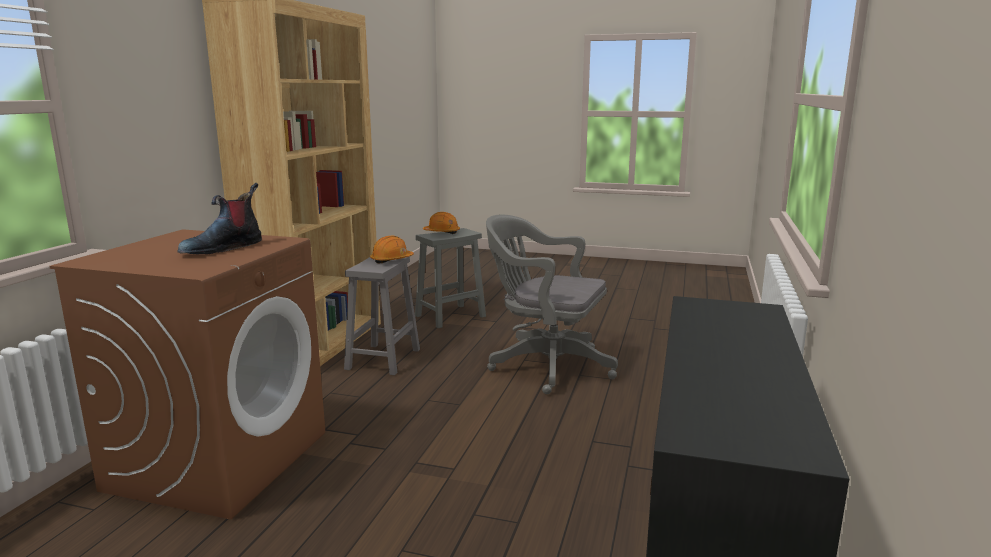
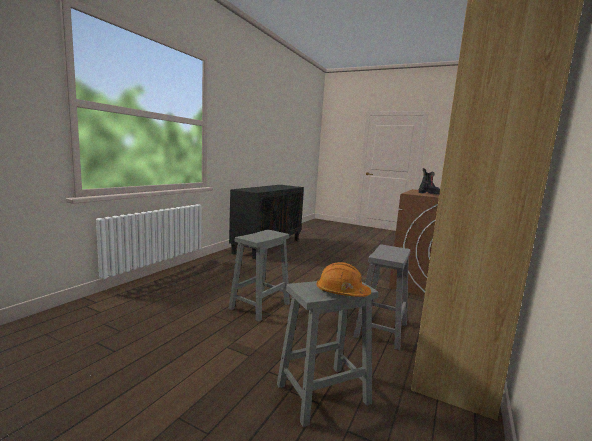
camera: 170 degrees left, 5 degrees down
orange hard hat [370,235,414,264] -> none
grey office chair [486,215,618,394] -> grey stool [229,230,290,322]

